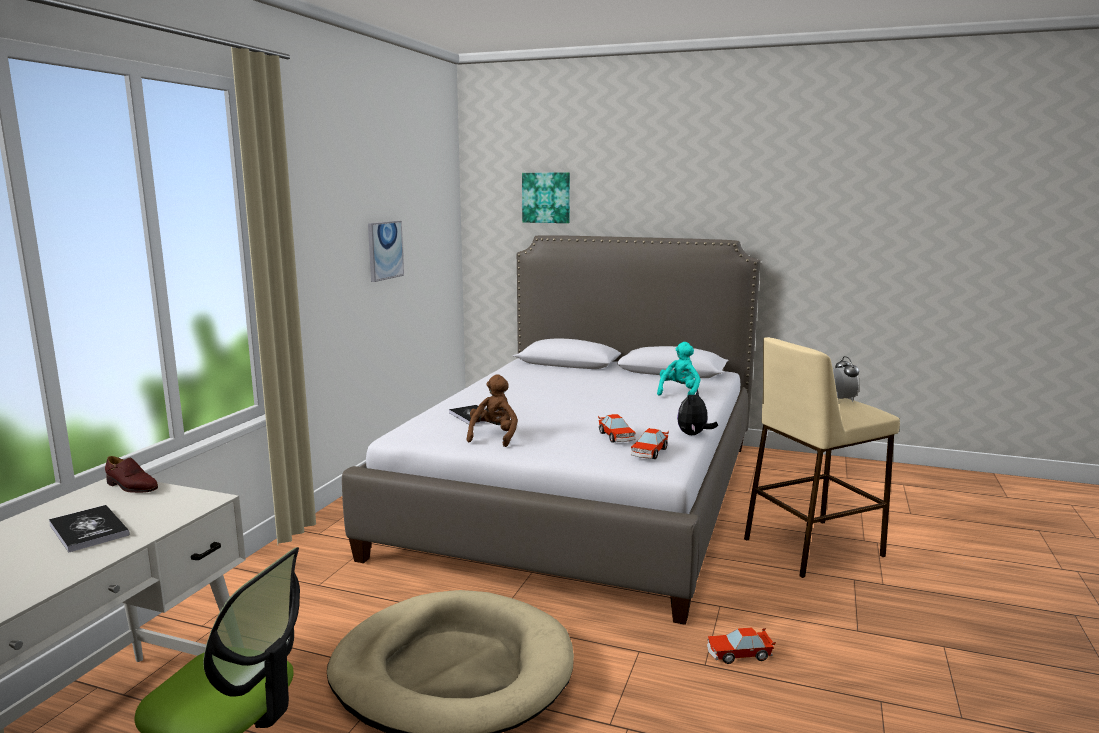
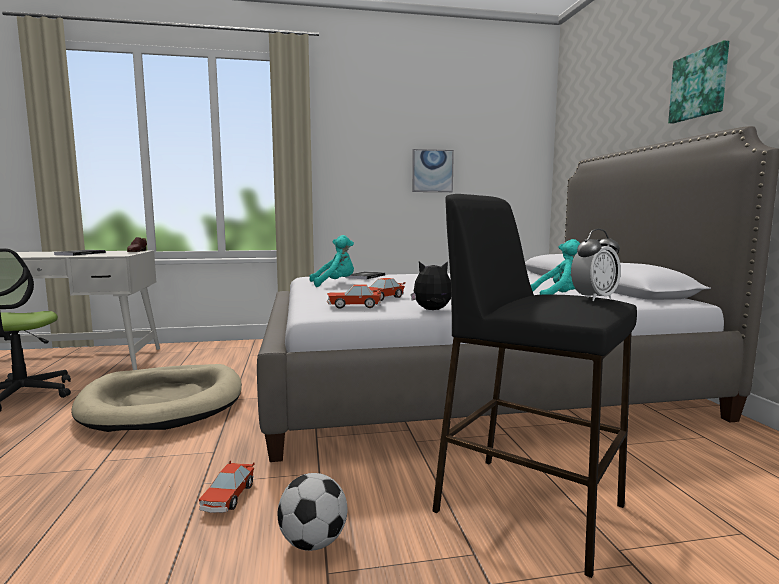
camera: 60 degrees right, 5 degrees down
brown plush toy [467,374,518,447] -> turquoise plush toy [309,235,354,287]
picture [522,173,570,223] -> picture moved to [668,40,729,123]
toy car [707,627,776,664] -> toy car turned 135 degrees counterclockwise [198,460,254,513]
beige stool [744,337,900,578] -> black stool [432,194,637,578]
none -> football [278,473,347,551]

